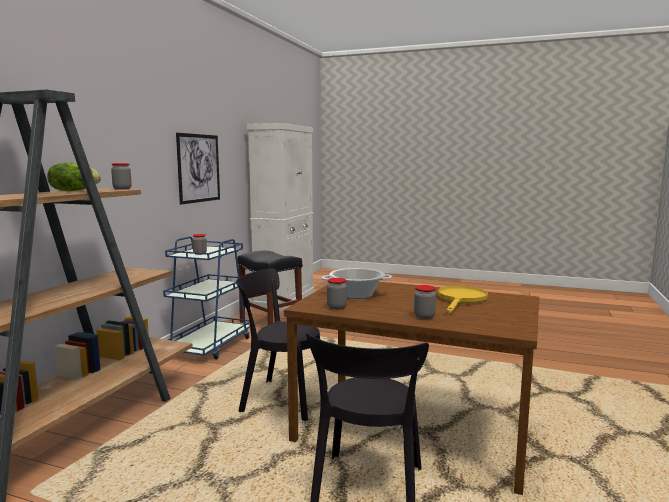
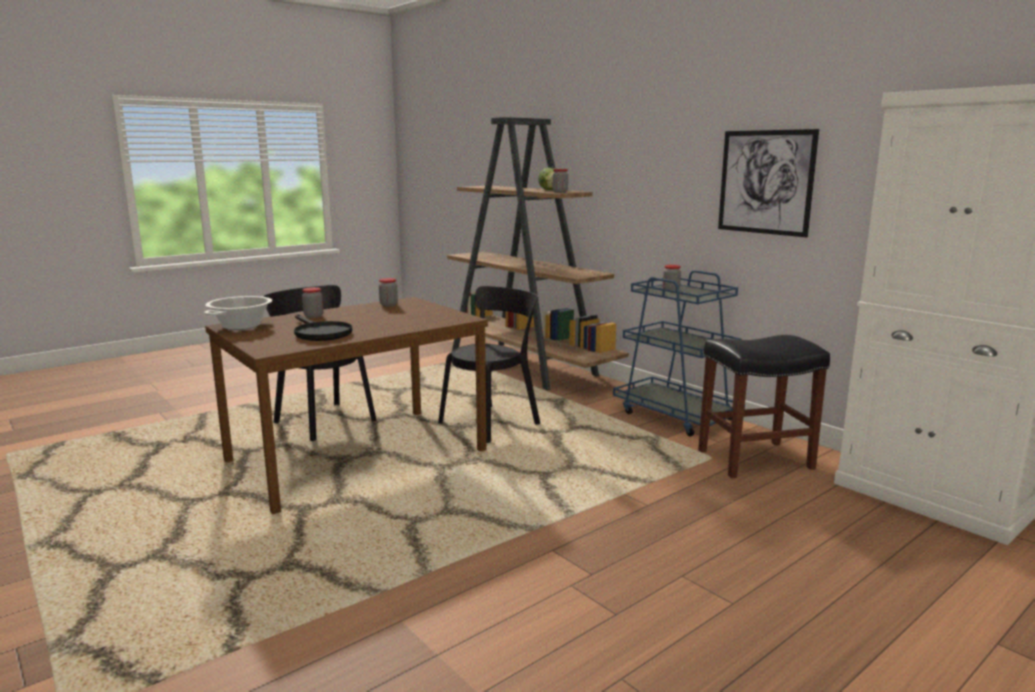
camera: 120 degrees right, 5 degrees up
cooking pot [321,268,393,299] -> cooking pot moved to [204,296,272,330]
yellow frying pan [438,286,488,313] -> black frying pan [294,314,352,341]

